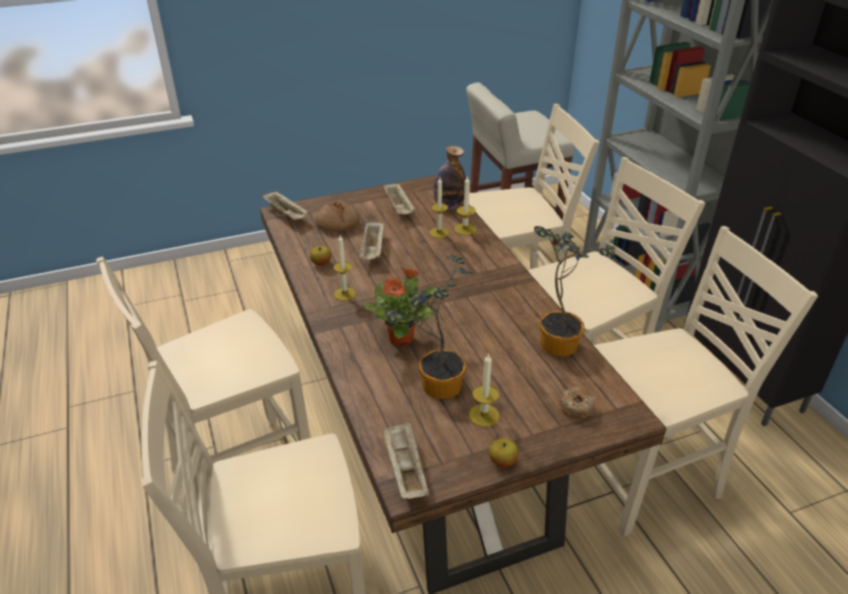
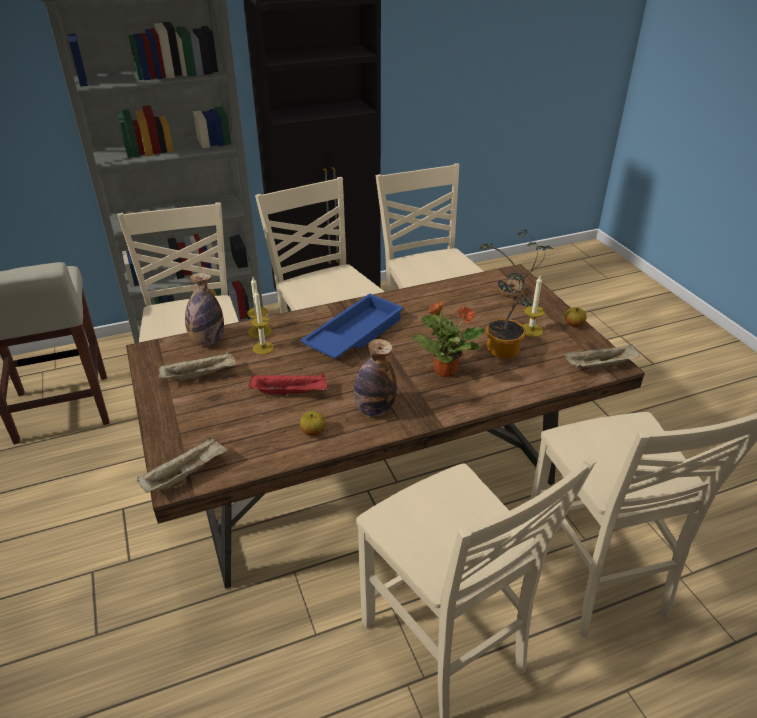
camera: 90 degrees left, 0 degrees up
bread [315,201,360,232] -> none
candle [333,235,356,301] -> bottle [354,339,397,417]
beige tray [358,220,384,259] -> red tray [249,373,327,397]
potted plant [534,226,616,357] -> none
none -> blue tray [300,294,404,359]

